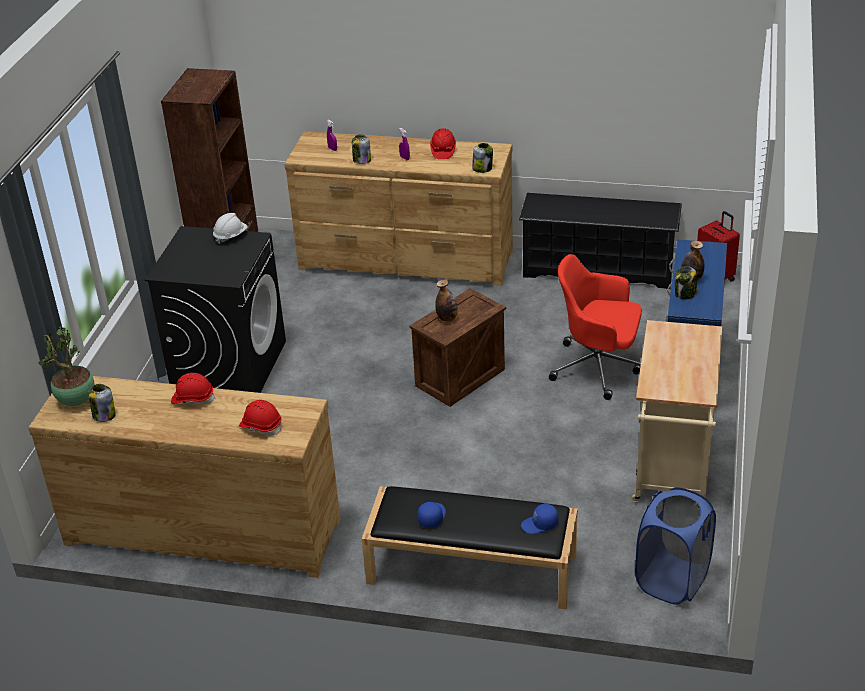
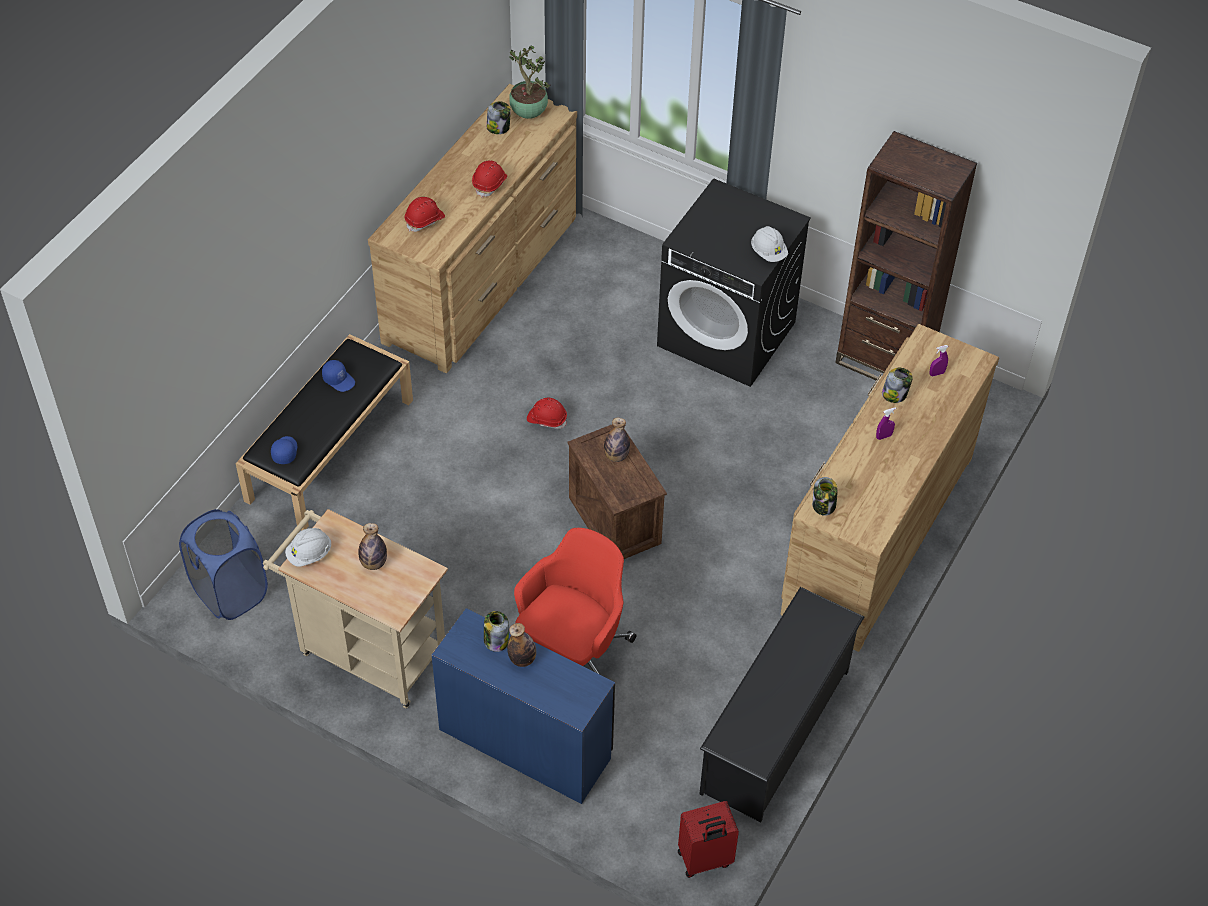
camera: 105 degrees right, 15 degrees up
red hard hat [430,128,456,159] -> red hard hat moved to [527,397,567,429]
none -> white hard hat [285,528,331,567]
none -> bottle [358,523,387,570]

